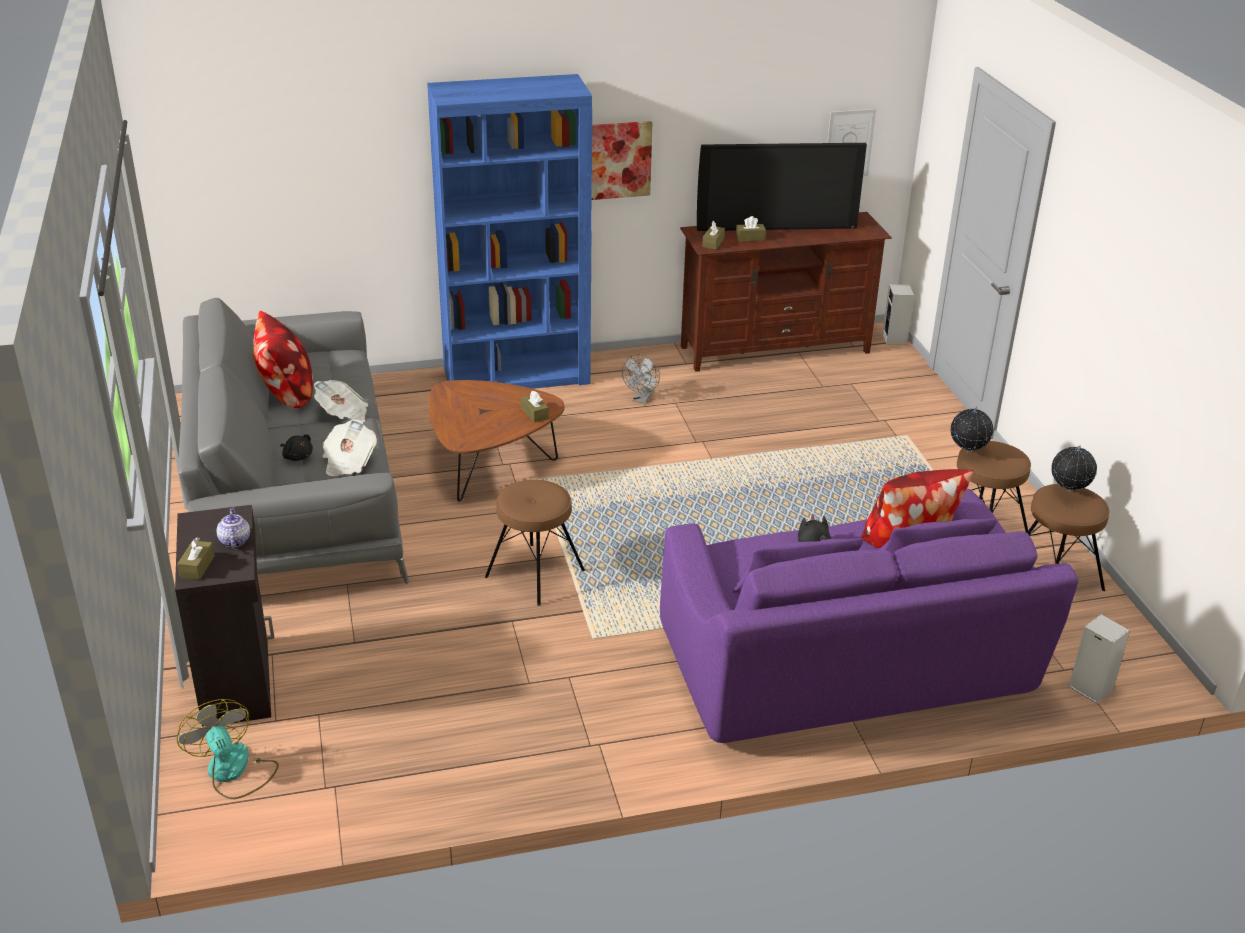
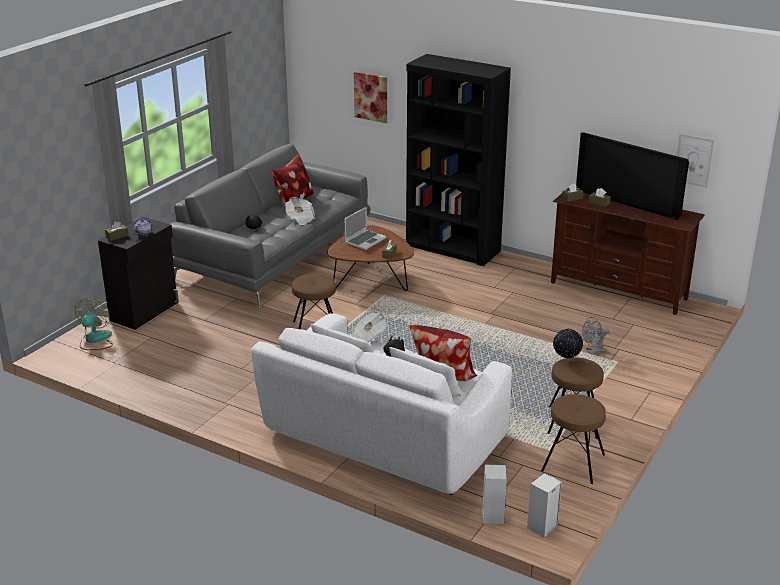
camera: 45 degrees right, 5 degrees down
newspaper [322,420,377,476] -> newspaper moved to [351,313,387,343]
blue bookcase [427,74,592,389] -> black bookcase [406,54,511,266]
picture [592,121,653,200] -> picture moved to [354,71,387,123]
grey fan [622,354,660,404] -> grey fan moved to [582,317,610,355]
purple sofa [660,489,1079,743] -> white sofa [251,313,512,495]
speaker [882,285,914,345] -> speaker moved to [527,473,562,538]
globe [1051,445,1097,492] -> none
none -> laptop [345,207,387,250]

